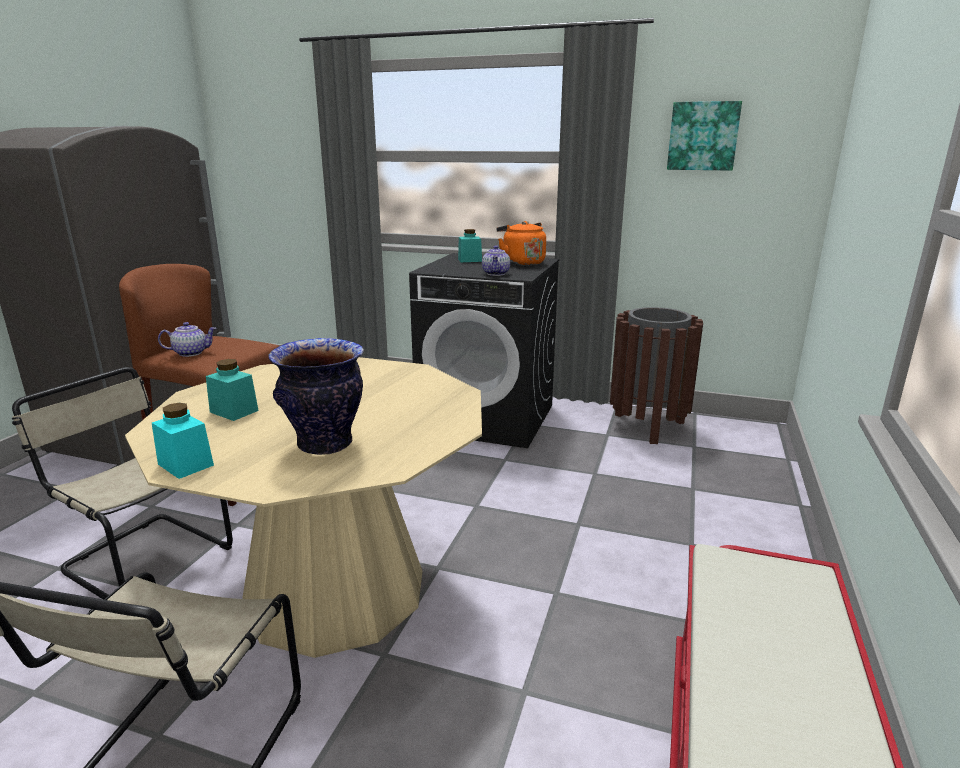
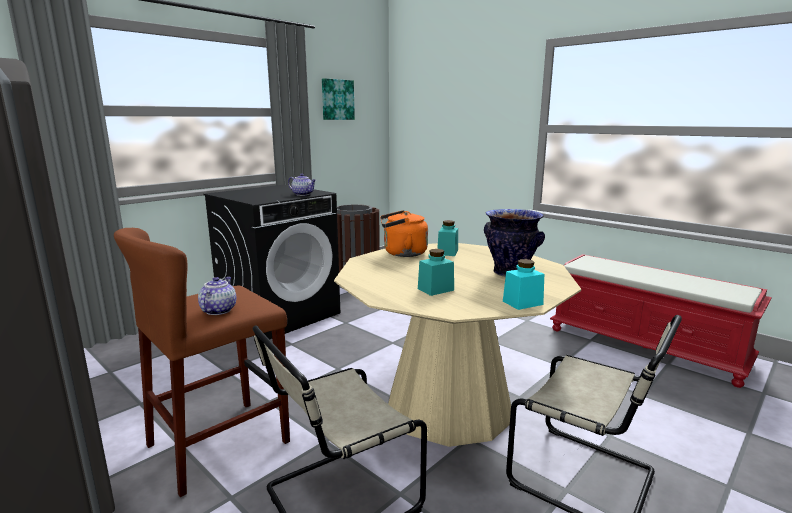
camera: 65 degrees left, 5 degrees down
turquoise jar [458,229,482,262] -> turquoise jar moved to [437,220,458,256]
orange kettle [496,221,546,266] -> orange kettle moved to [380,210,428,257]

